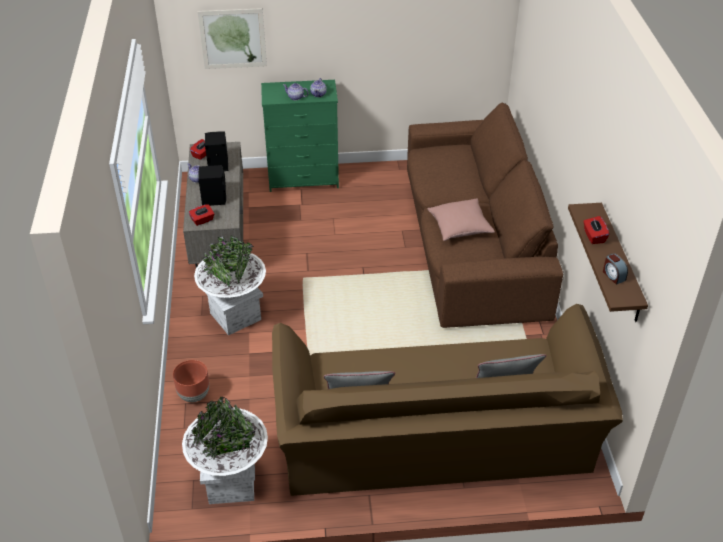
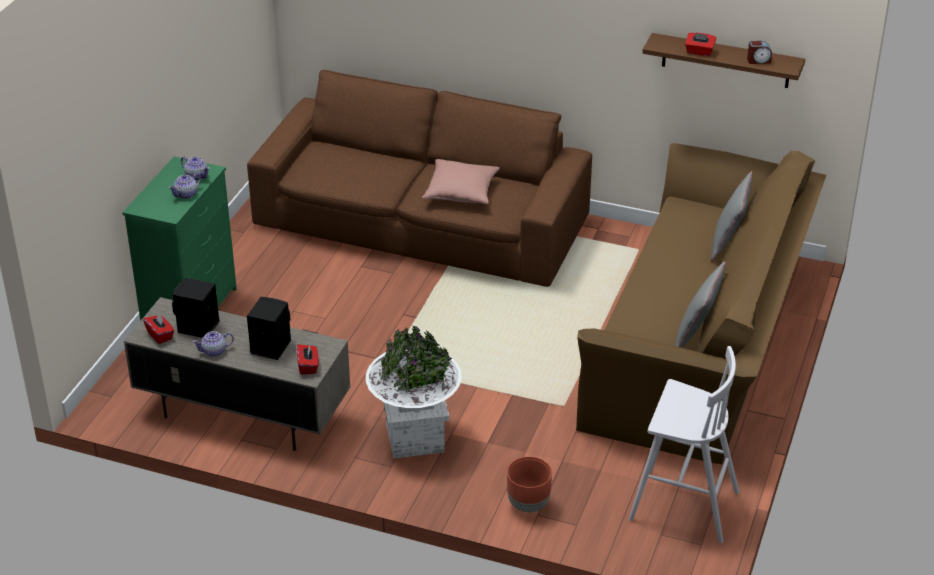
camera: 65 degrees left, 5 degrees down
white planter [182,397,268,504] -> white stool [629,346,740,543]
picture [198,8,267,69] -> none

